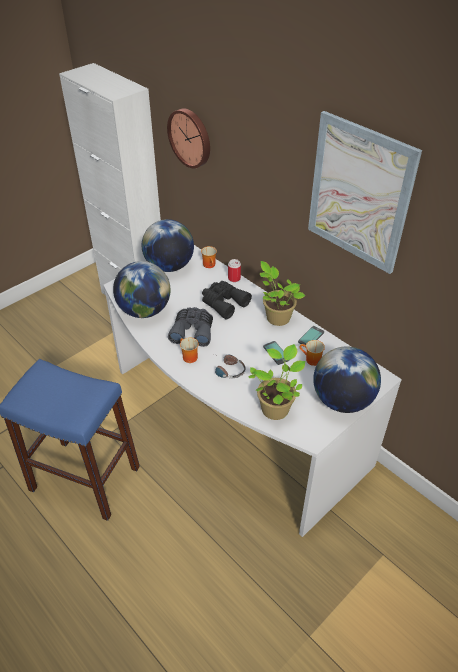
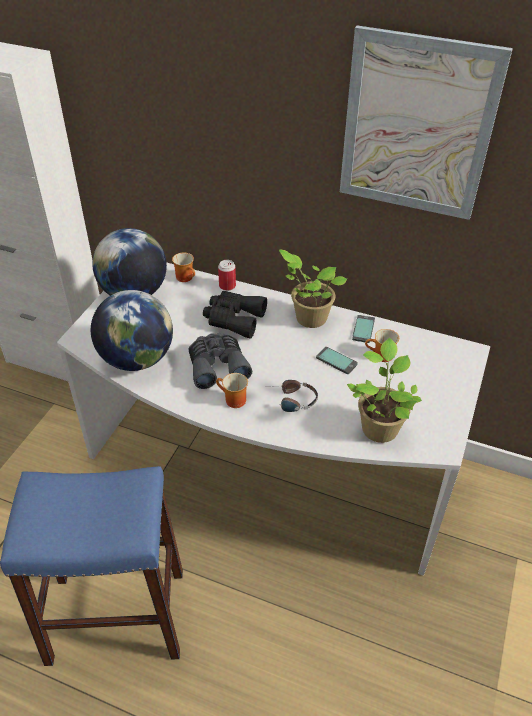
camera: 25 degrees left, 0 degrees up
wall clock [167,108,210,168] -> none
globe [313,346,381,413] -> none

